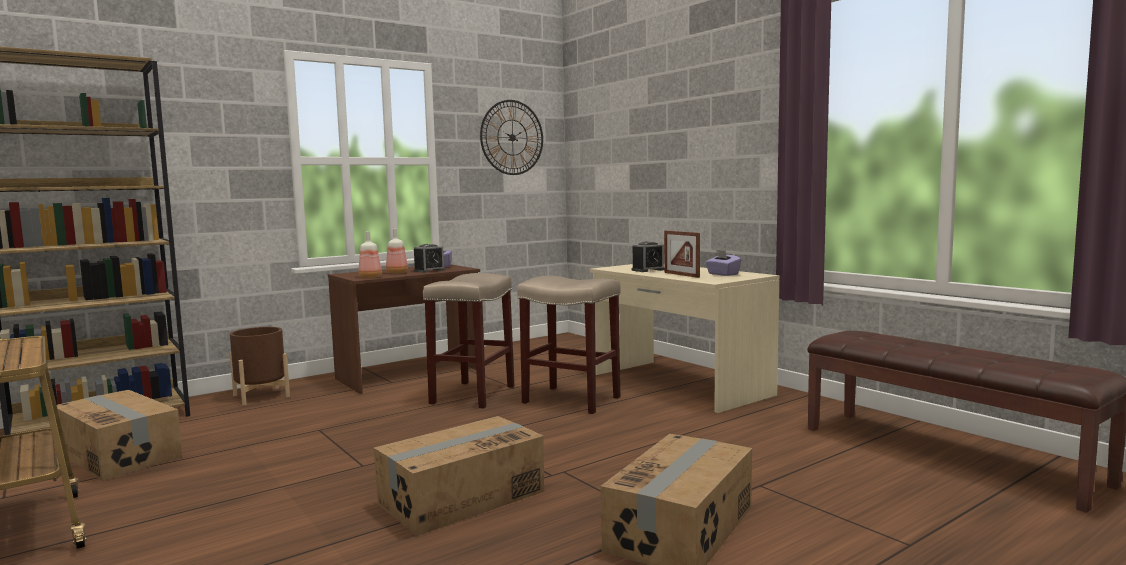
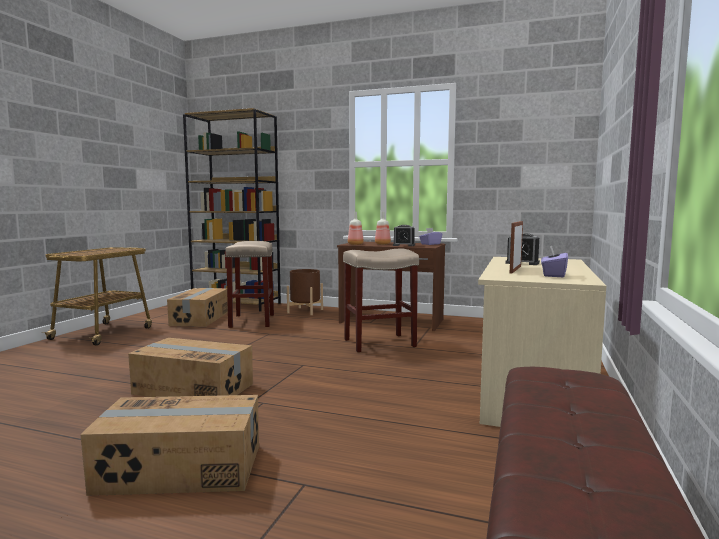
camera: 55 degrees right, 0 degrees up
wall clock [480,100,543,175] -> none
beige stool [517,276,621,414] -> beige stool moved to [225,241,274,328]

